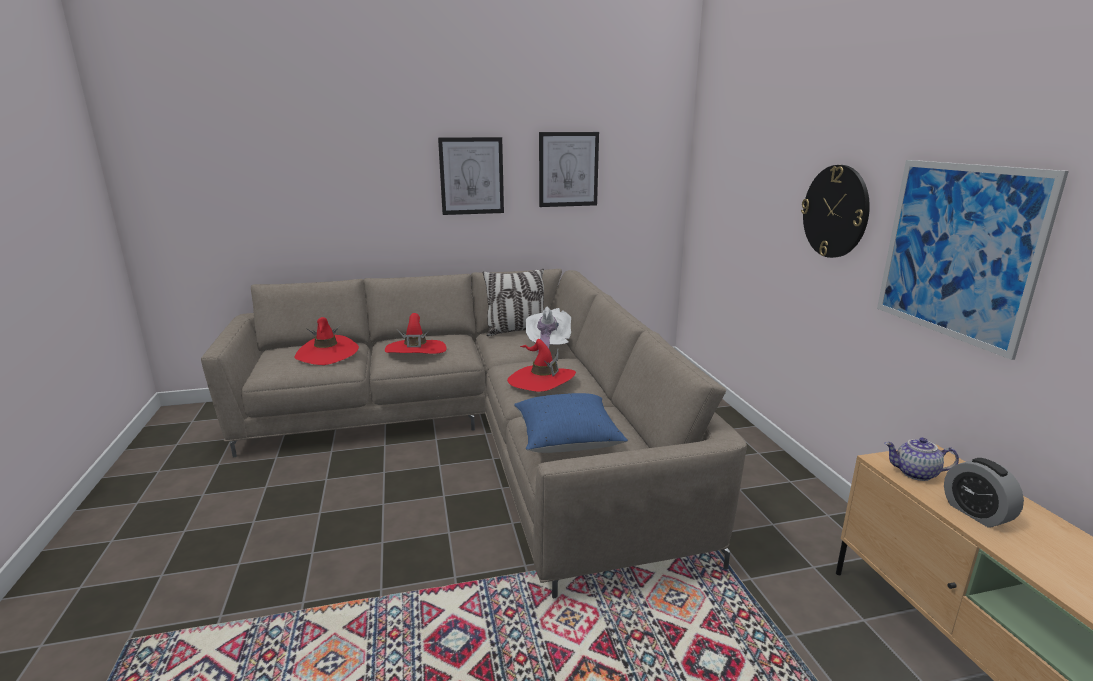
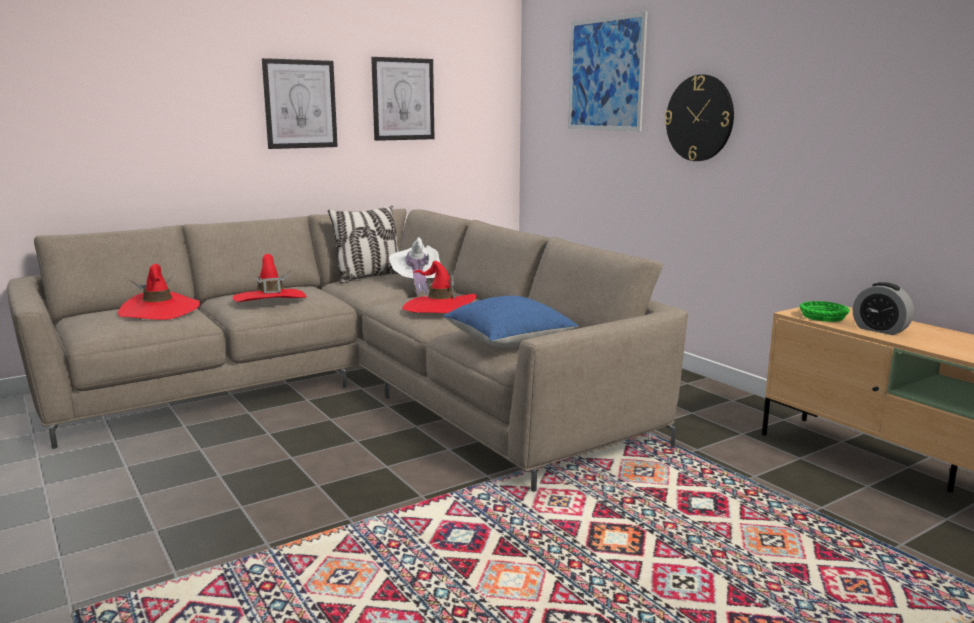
camera: 20 degrees left, 5 degrees down
picture [877,160,1069,360] -> picture moved to [568,11,647,131]
teapot [884,437,959,481] -> green bowl [800,301,850,322]

